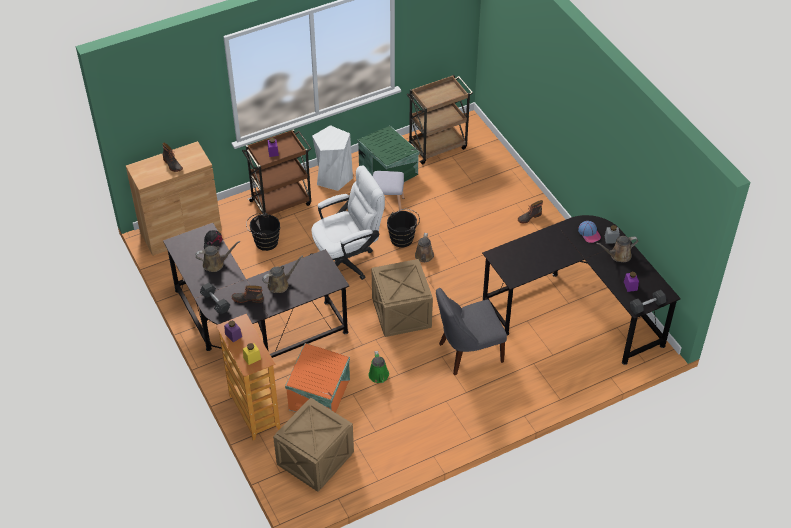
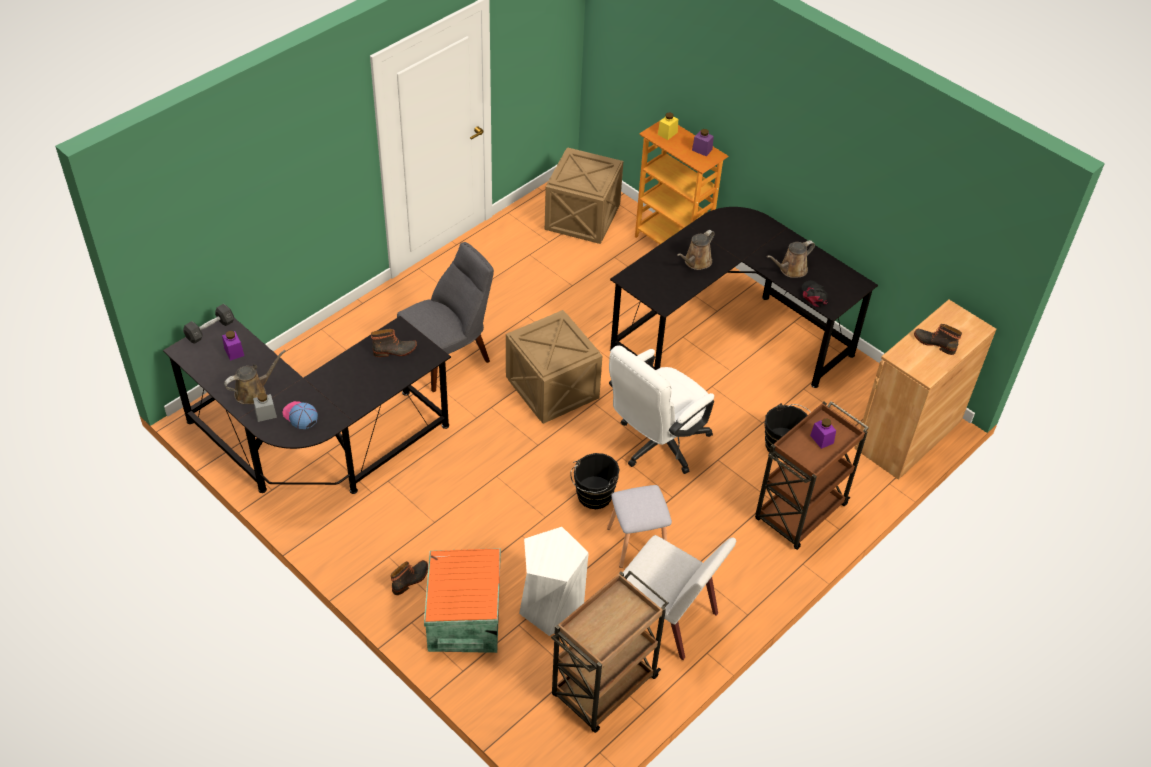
camera: 160 degrees right, 0 degrees up
grey dumbbell [200,283,230,314] -> none
boot [231,285,264,303] -> boot moved to [371,329,417,357]
orange storage box [285,343,350,413] -> orange storage box moved to [424,548,501,653]
white stool [312,125,353,191] -> white stool moved to [519,527,589,636]
green storage box [357,126,419,182] -> white chair [623,535,736,660]
green watering can [368,351,389,383] -> none
brown watering can [415,233,434,262] -> none

